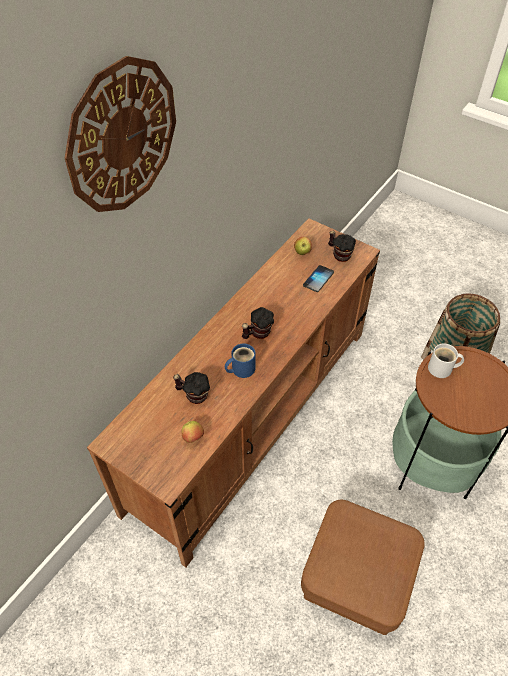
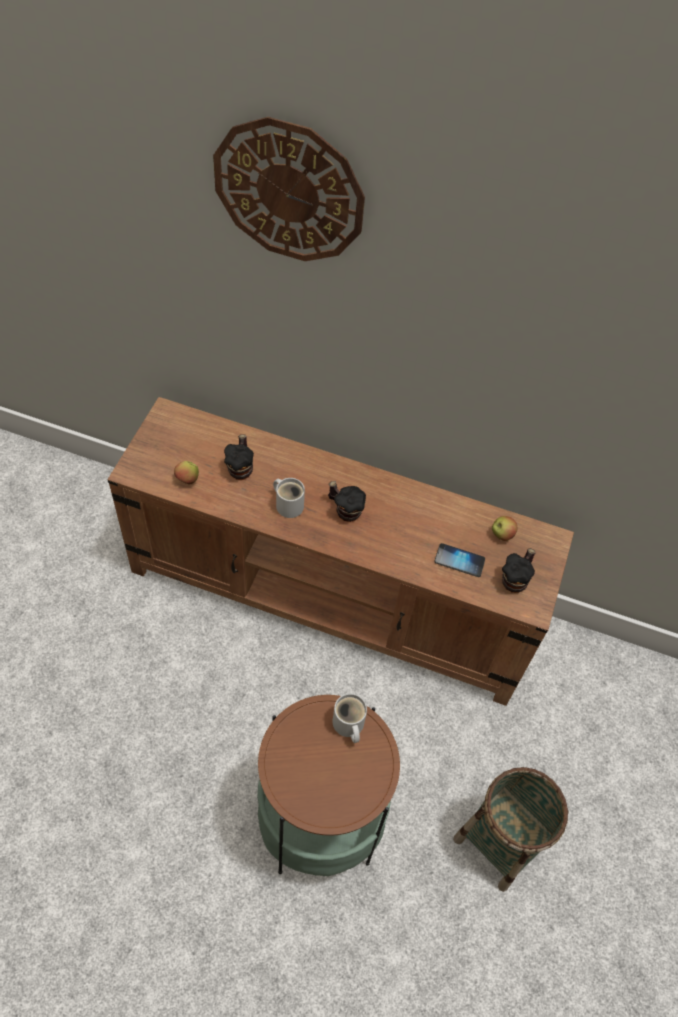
camera: 70 degrees right, 5 degrees up
blue mug [225,343,256,378] -> white mug [273,478,305,518]
brown ottoman [301,500,425,635] -> none

